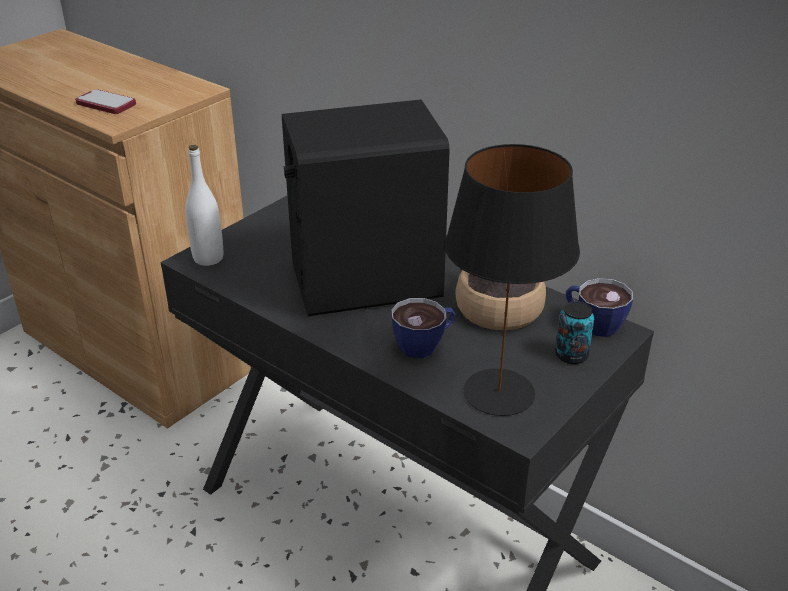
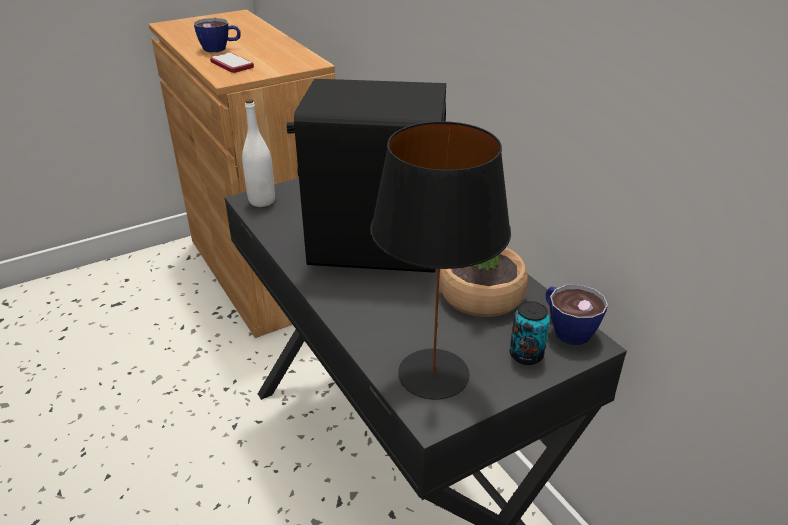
camera: 20 degrees right, 0 degrees up
cup [391,298,456,358] -> cup moved to [194,18,241,52]

